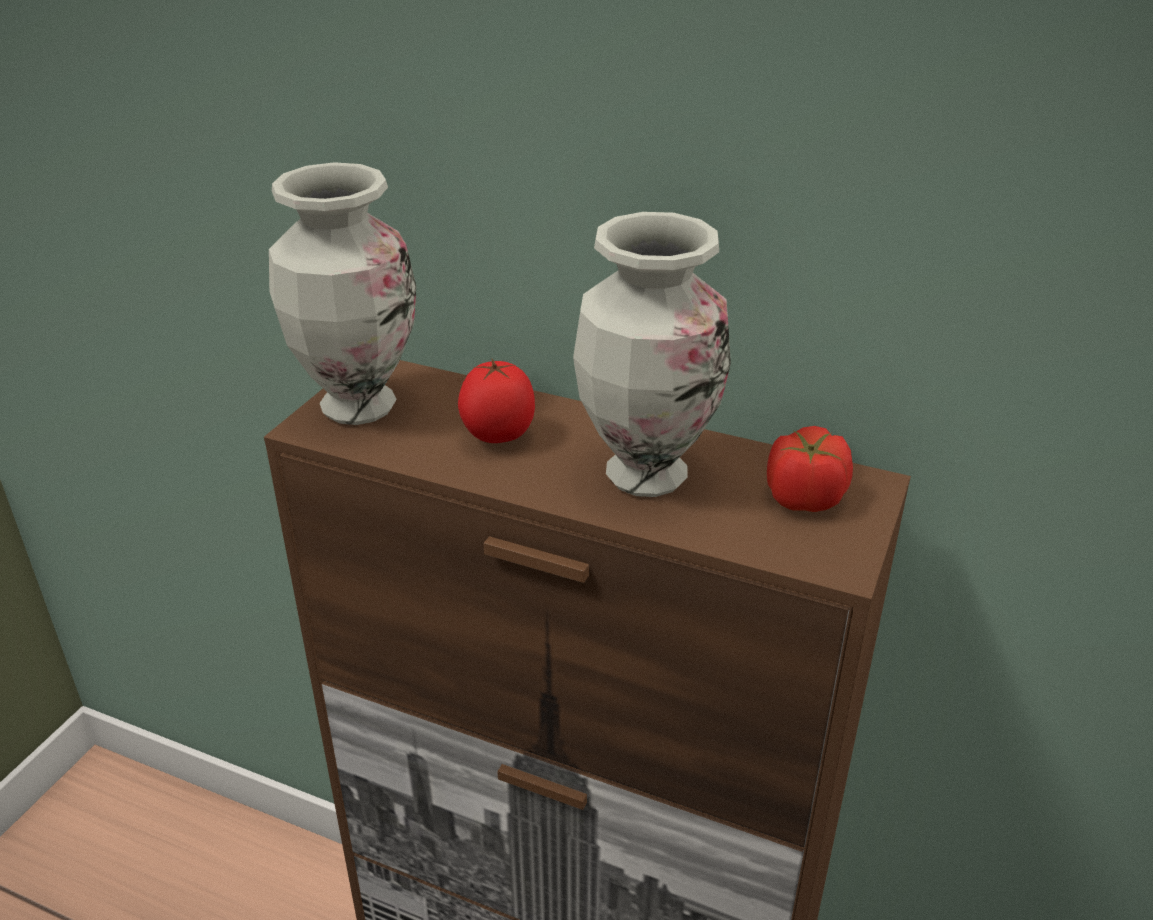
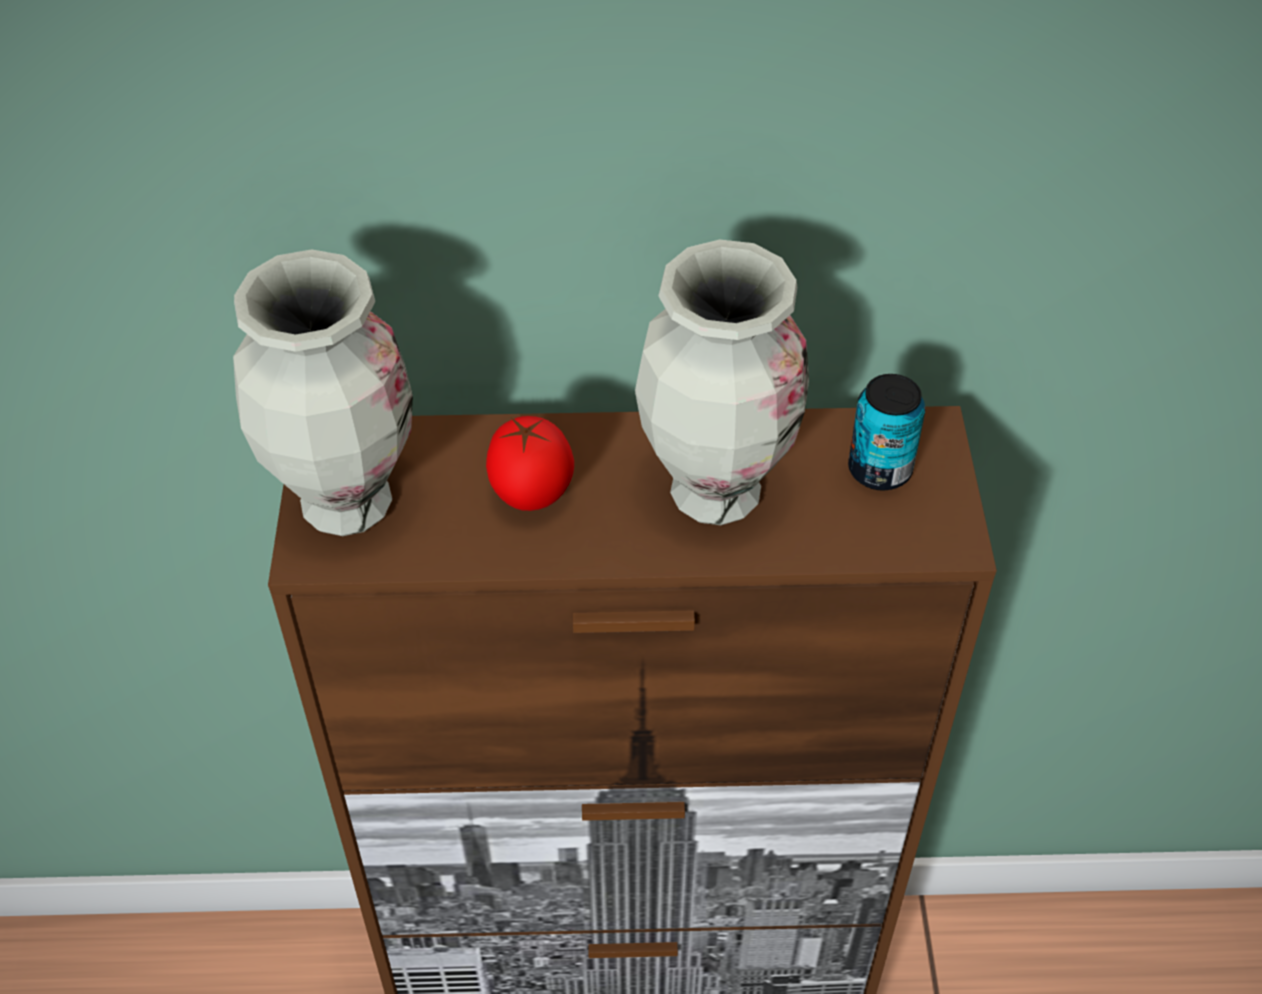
camera: 25 degrees left, 15 degrees up
tomato [767,426,853,512] -> can [848,374,925,491]

